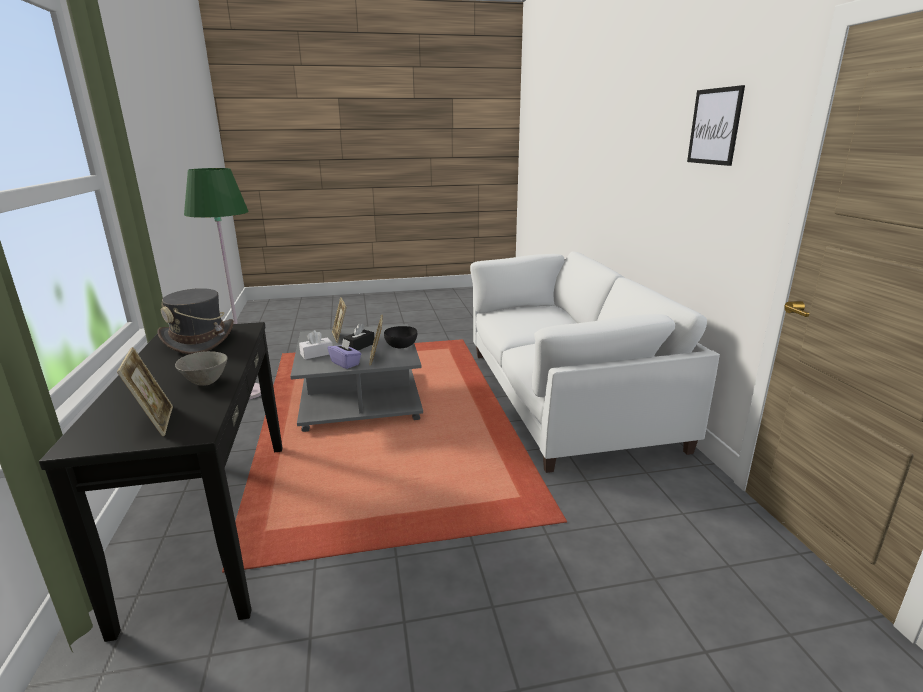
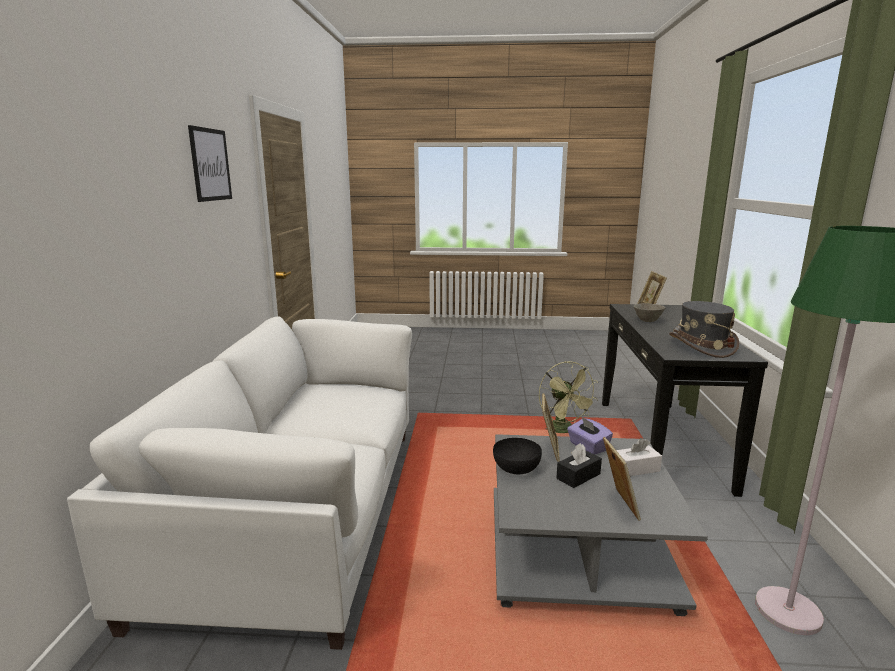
camera: 165 degrees left, 5 degrees down
none -> green fan [539,361,598,433]

